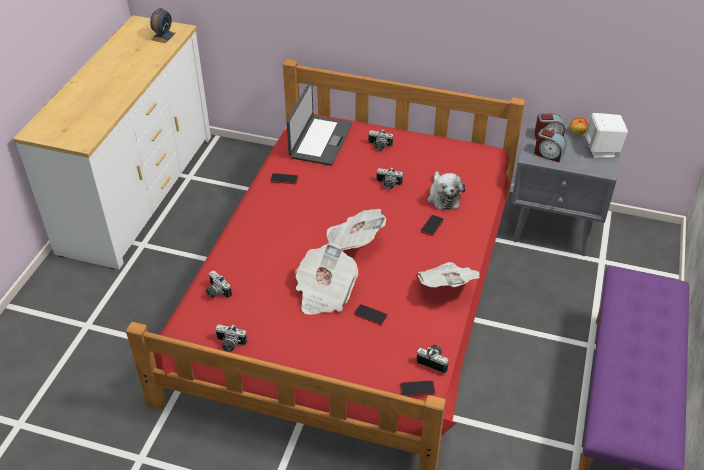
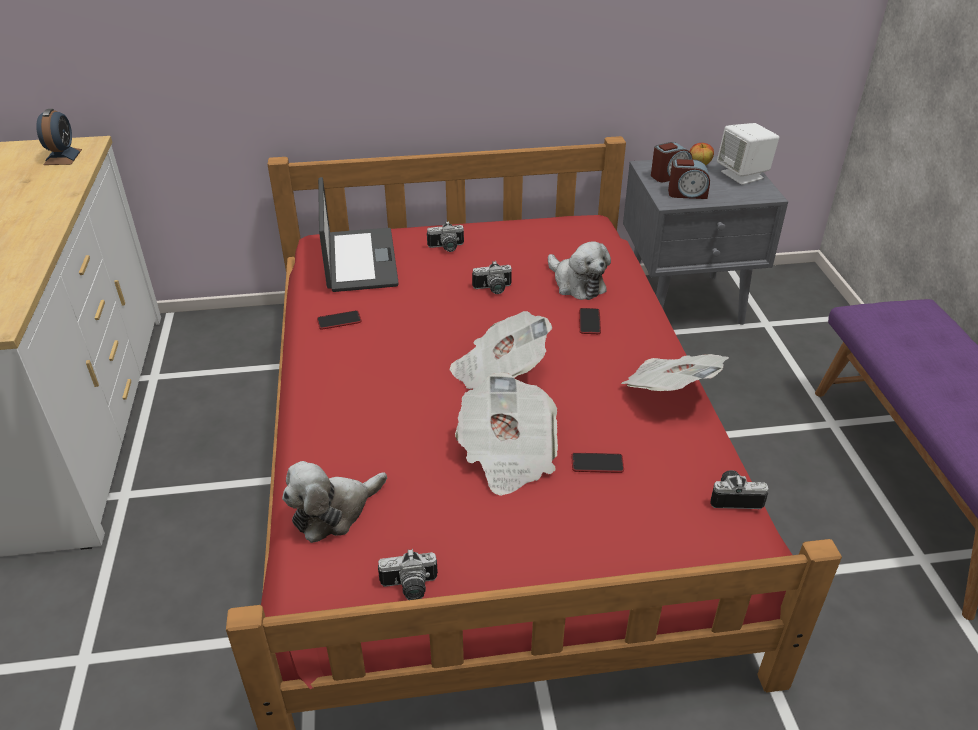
camera: 25 degrees left, 5 degrees down
camera [206,270,232,298] -> plush toy [282,461,387,543]
phone [400,380,435,397] -> none

